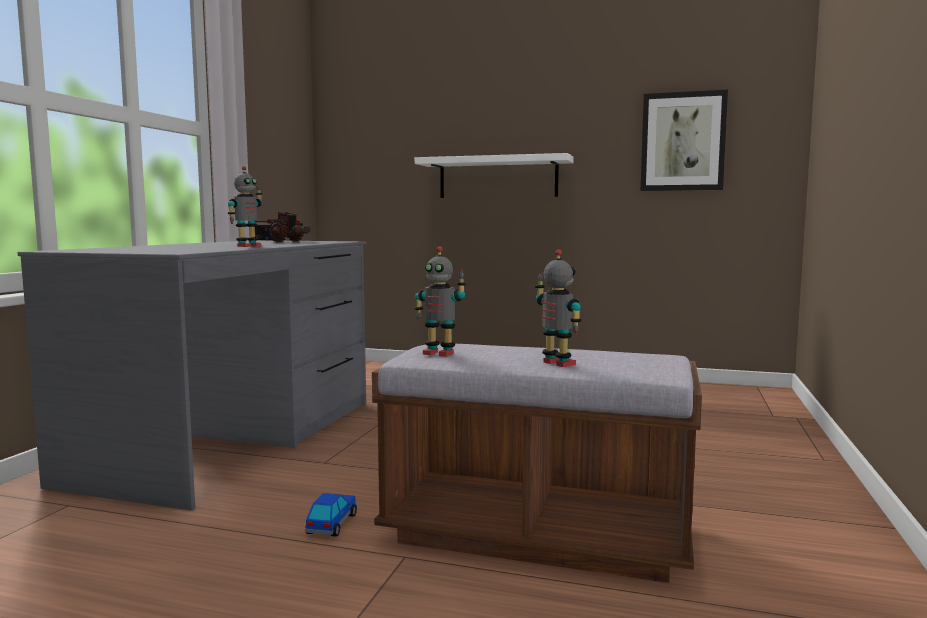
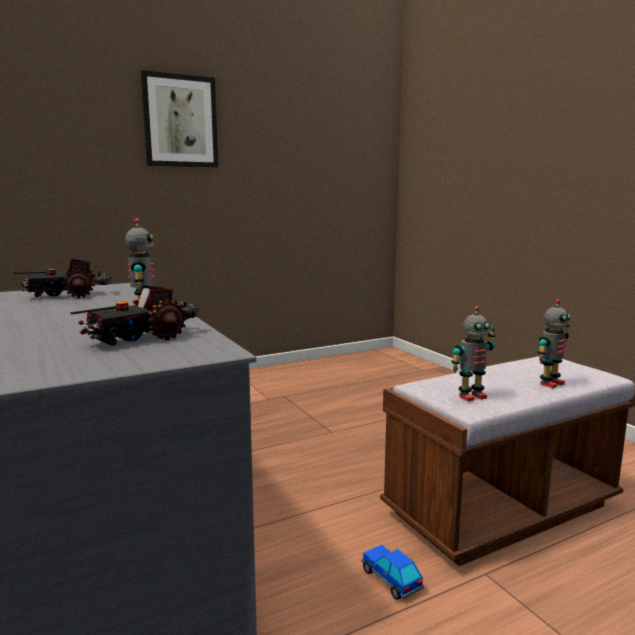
camera: 45 degrees left, 5 degrees up
white shelf [415,153,574,198] -> none
toy robot [535,249,582,367] -> toy robot turned 135 degrees clockwise [537,299,571,388]
picture [641,90,728,191] -> picture moved to [140,70,218,168]
none -> toy truck [71,285,200,346]

